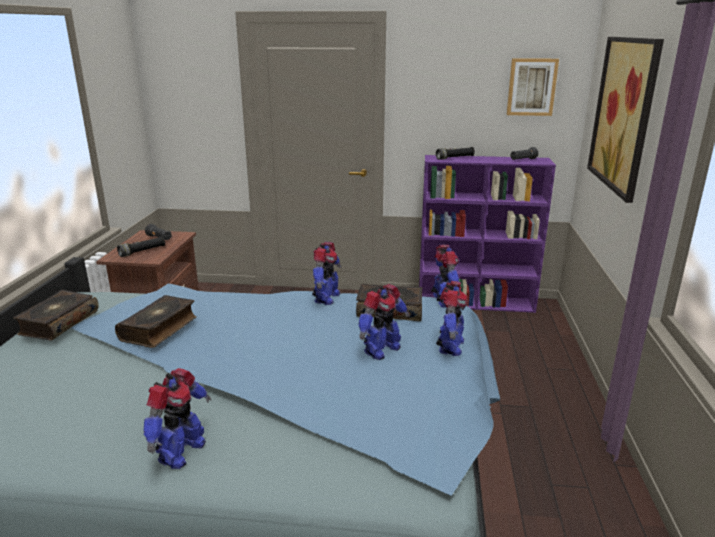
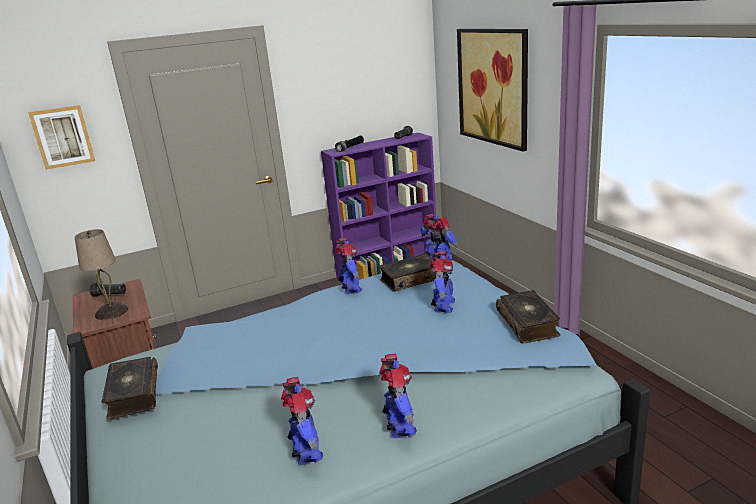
camera: 30 degrees left, 0 degrees up
book [115,295,197,348] -> book moved to [496,290,561,343]
black flashlight [117,236,165,257] -> beige table lamp [75,229,128,320]
toy robot [436,281,468,356] -> toy robot moved to [281,377,323,465]
picture [507,58,559,116] -> picture moved to [28,105,95,170]

